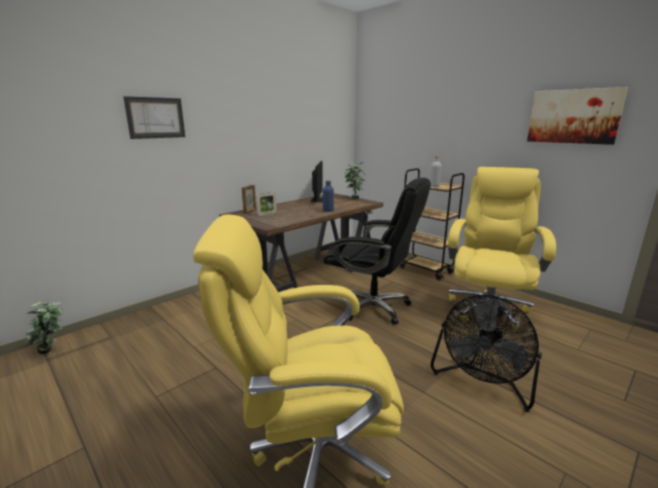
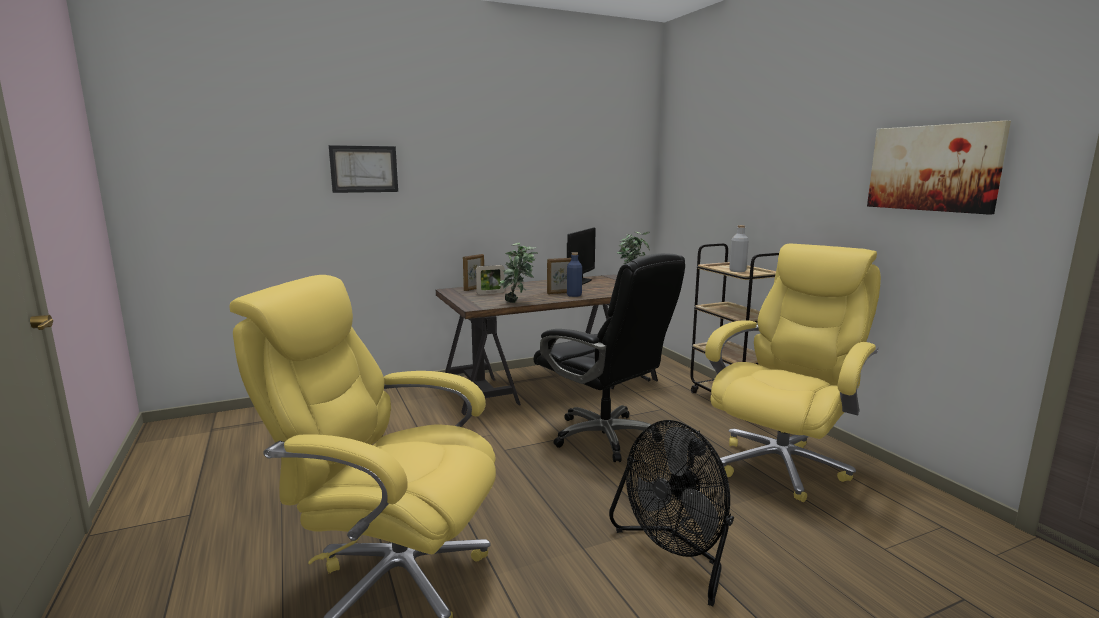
camera: 20 degrees right, 5 degrees down
potted plant [25,302,63,354] -> potted plant moved to [498,243,538,303]
none -> picture frame [547,258,571,294]

